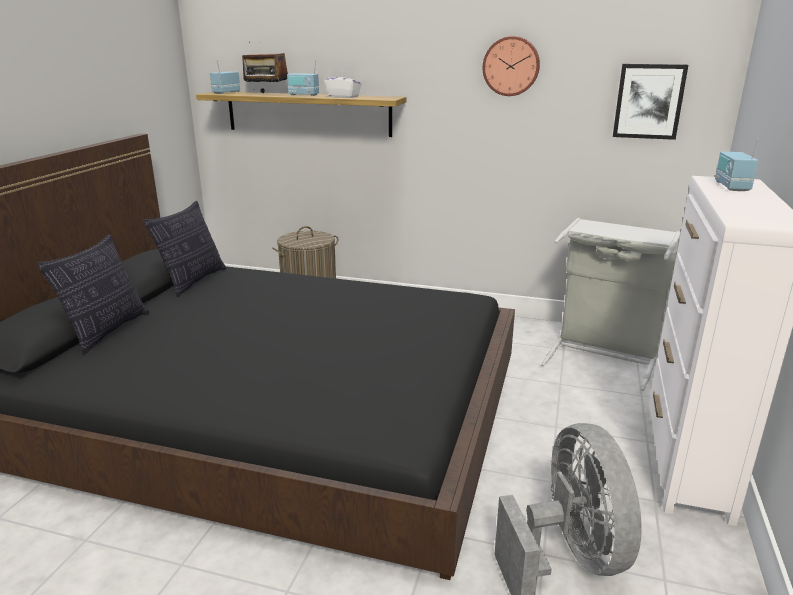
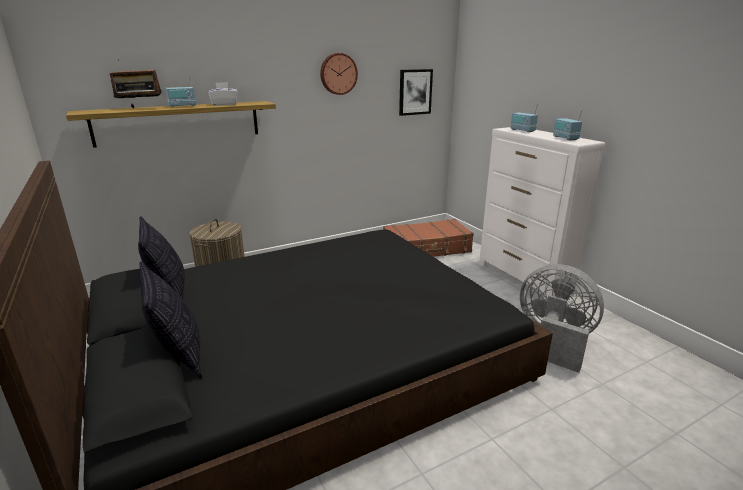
camera: 45 degrees left, 0 degrees up
radio [210,60,240,94] -> radio moved to [553,109,582,140]
grey laundry basket [542,218,681,391] -> brown suitcase [383,219,474,257]

